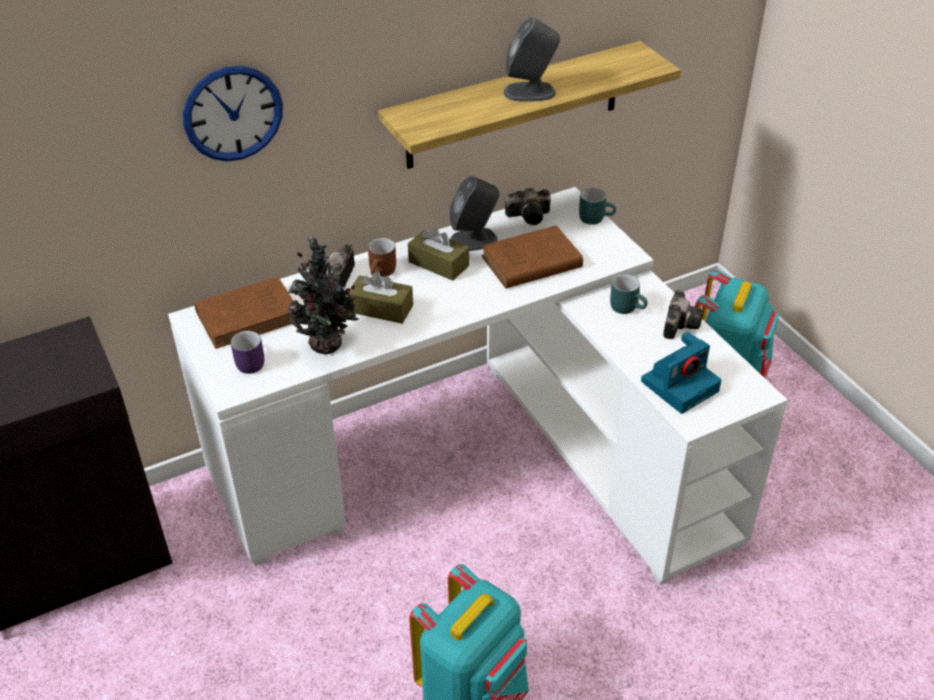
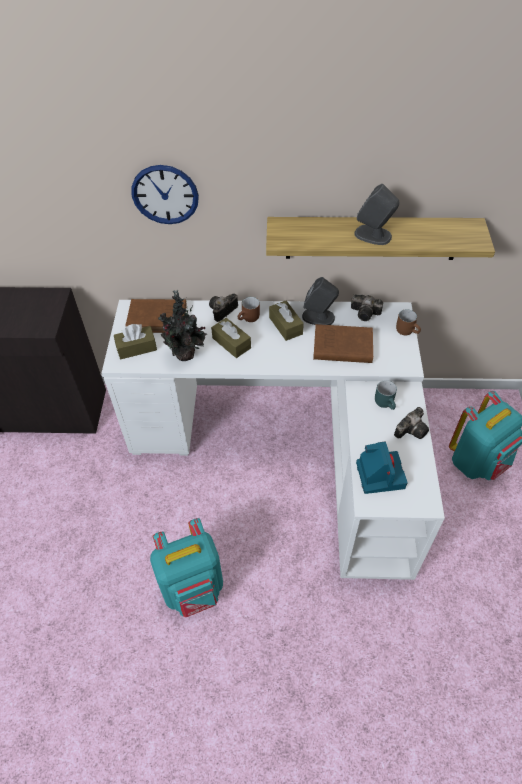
camera: 30 degrees right, 10 degrees up
purple mug [231,331,264,374] -> brown tissue box [114,324,157,359]
turquoise mug [579,188,616,225] -> brown mug [396,309,421,335]
camera [641,332,721,414] -> camera turned 90 degrees counterclockwise [356,441,407,494]

